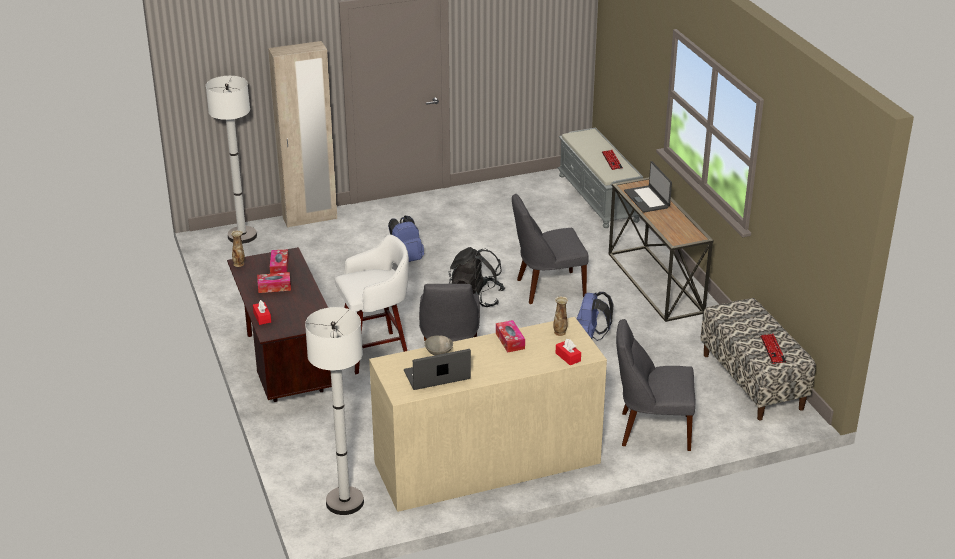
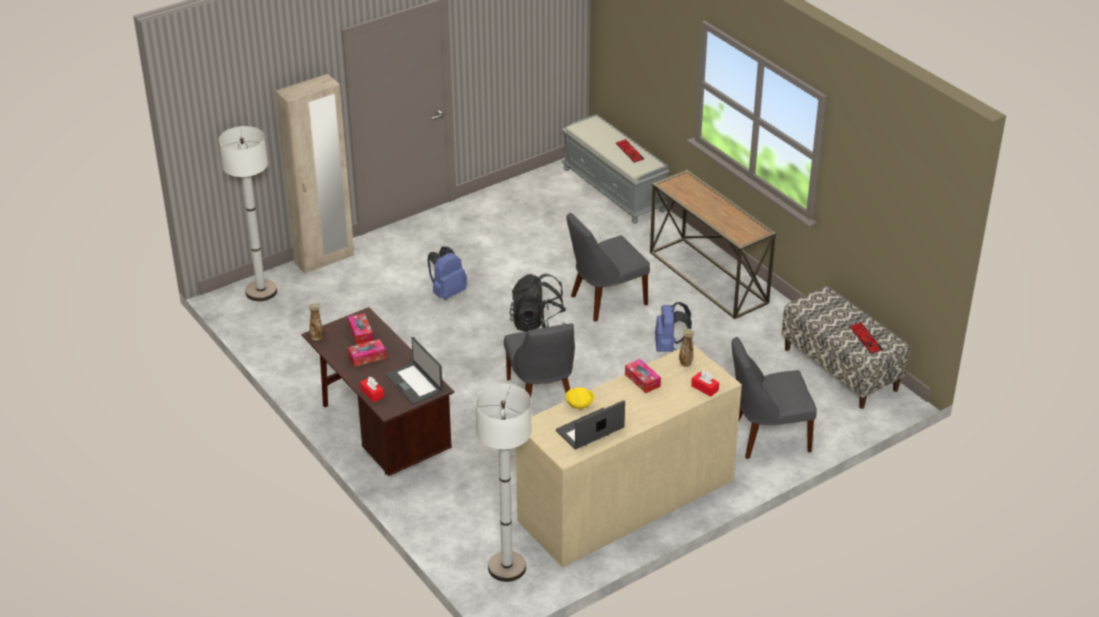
camera: 15 degrees left, 5 degrees up
white stool [335,234,409,374] -> none
grey bowl [425,336,453,355] -> yellow bowl [566,387,594,409]
laptop [624,161,672,213] -> laptop moved to [385,337,443,405]

